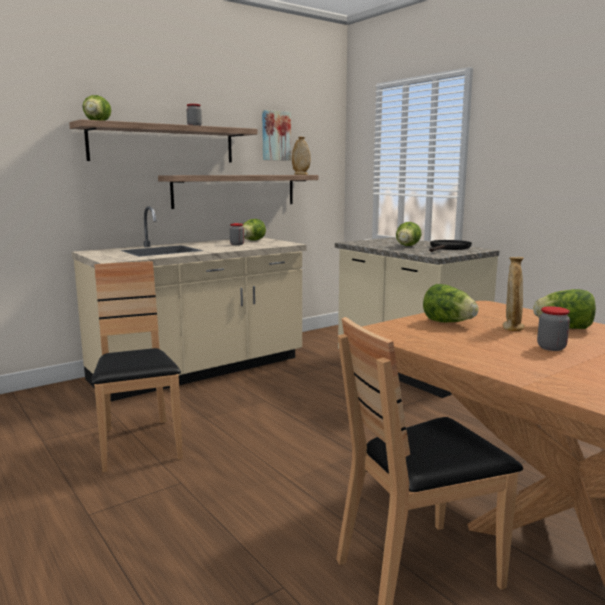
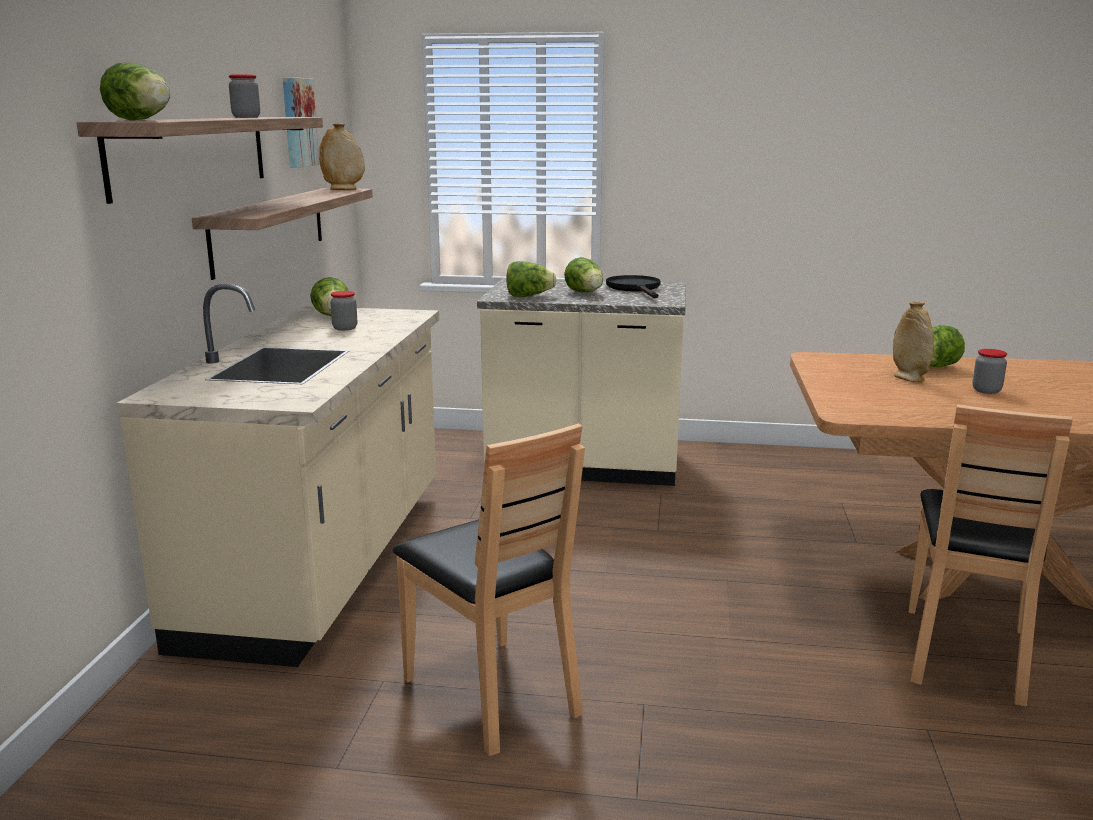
camera: 45 degrees left, 5 degrees up
brown chair [91,261,183,472] -> brown chair turned 150 degrees counterclockwise [392,423,585,756]
lettuce [423,284,479,322] -> lettuce moved to [506,261,557,297]

